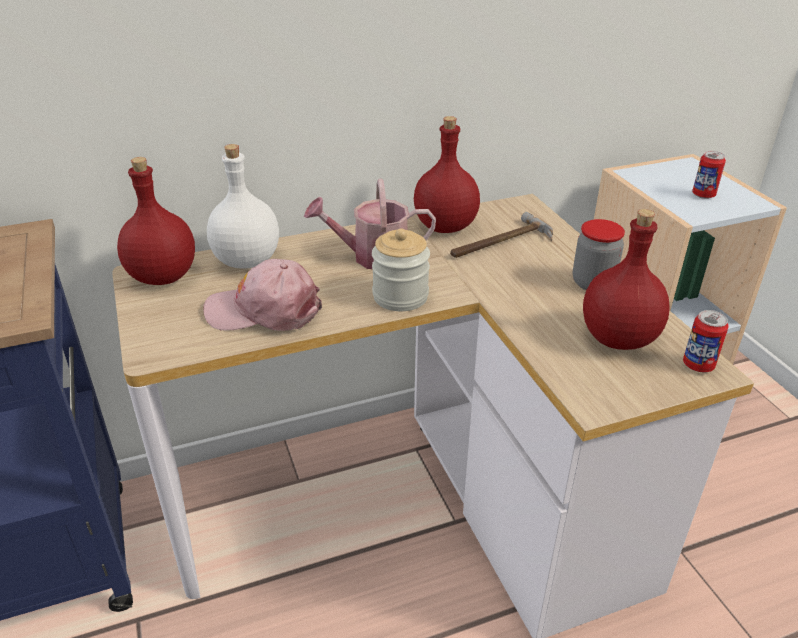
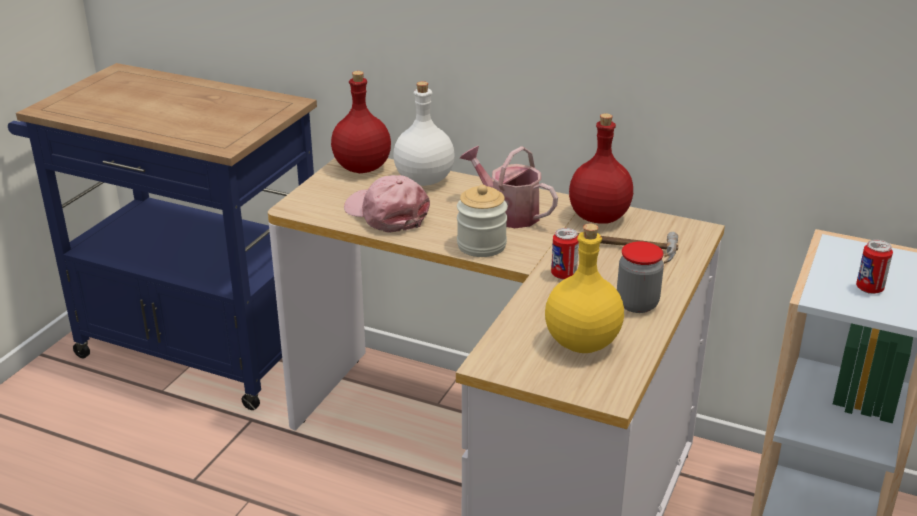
camera: 45 degrees right, 5 degrees down
red bottle [583,209,670,350] -> yellow bottle [545,224,624,353]
can [683,310,729,372] -> can moved to [551,228,579,279]

